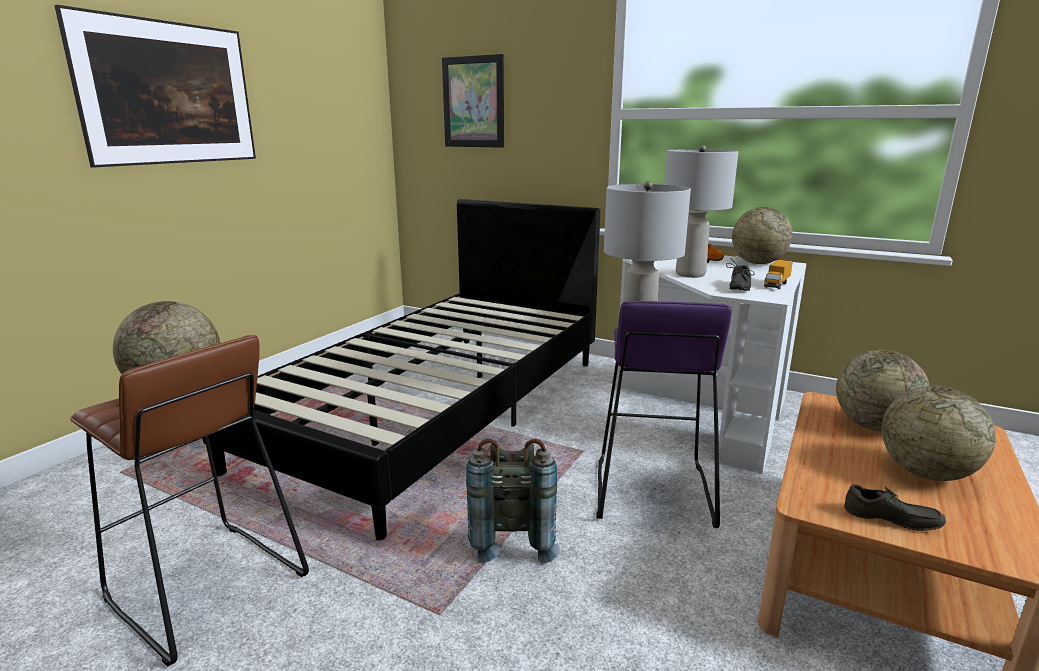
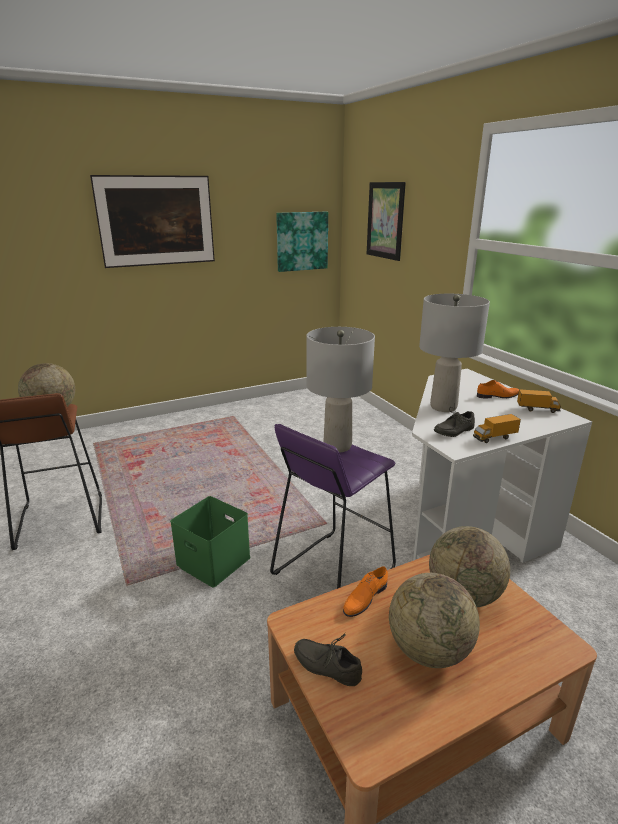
camera: 35 degrees right, 5 degrees up
black bed [202,199,600,541] -> none
grey backpack [466,439,560,563] -> green storage box [170,496,251,588]
globe [732,207,792,264] -> toy truck [517,389,561,413]
grey shoe [844,484,946,531] -> grey shoe turned 150 degrees clockwise [294,633,362,686]
none -> picture [276,212,328,272]
none -> orange shoe [343,567,388,617]

